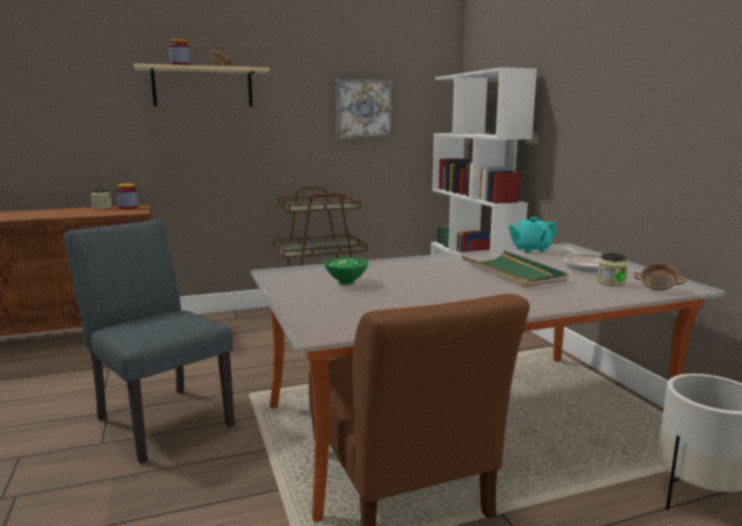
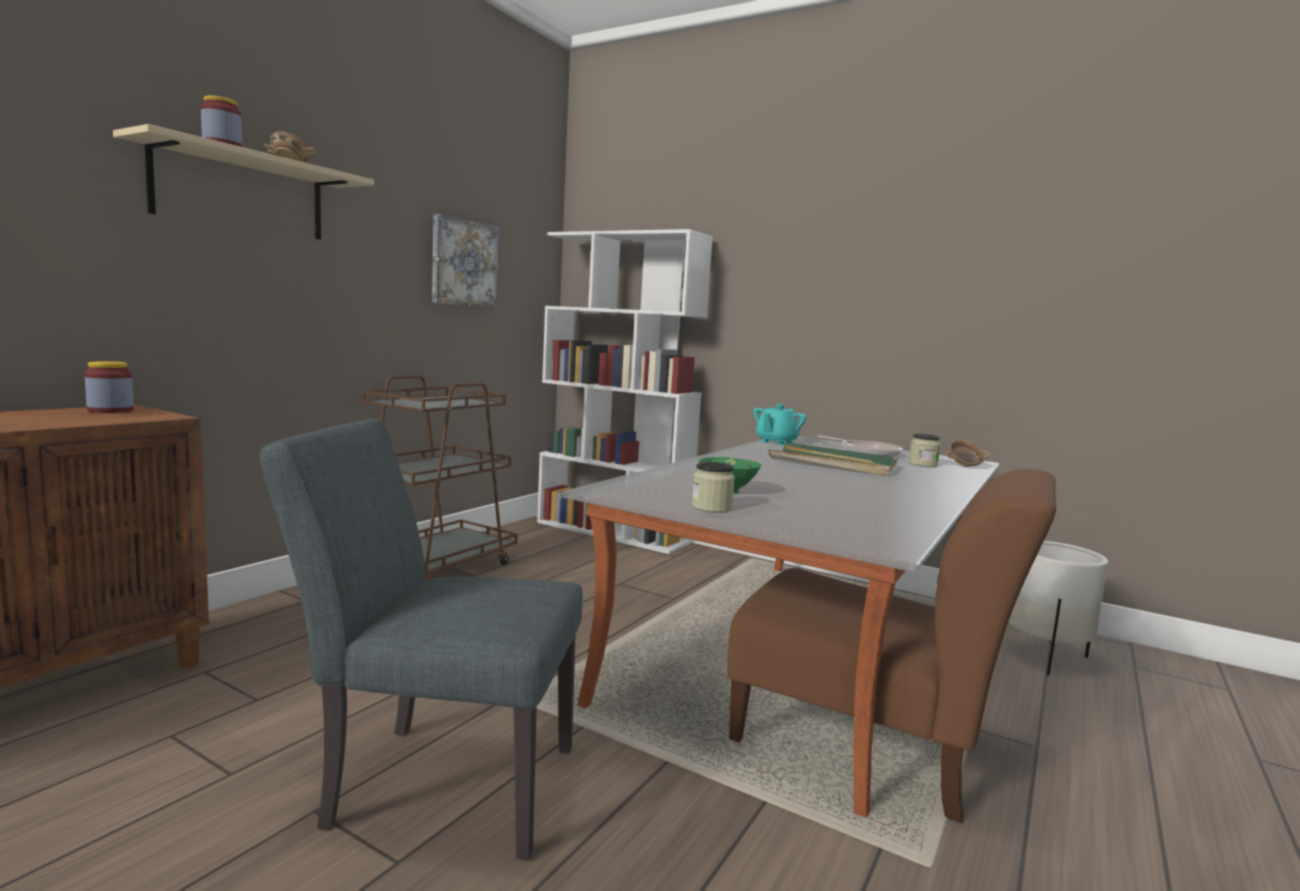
camera: 40 degrees left, 5 degrees down
jar [91,188,112,209] -> jar moved to [692,462,735,512]

